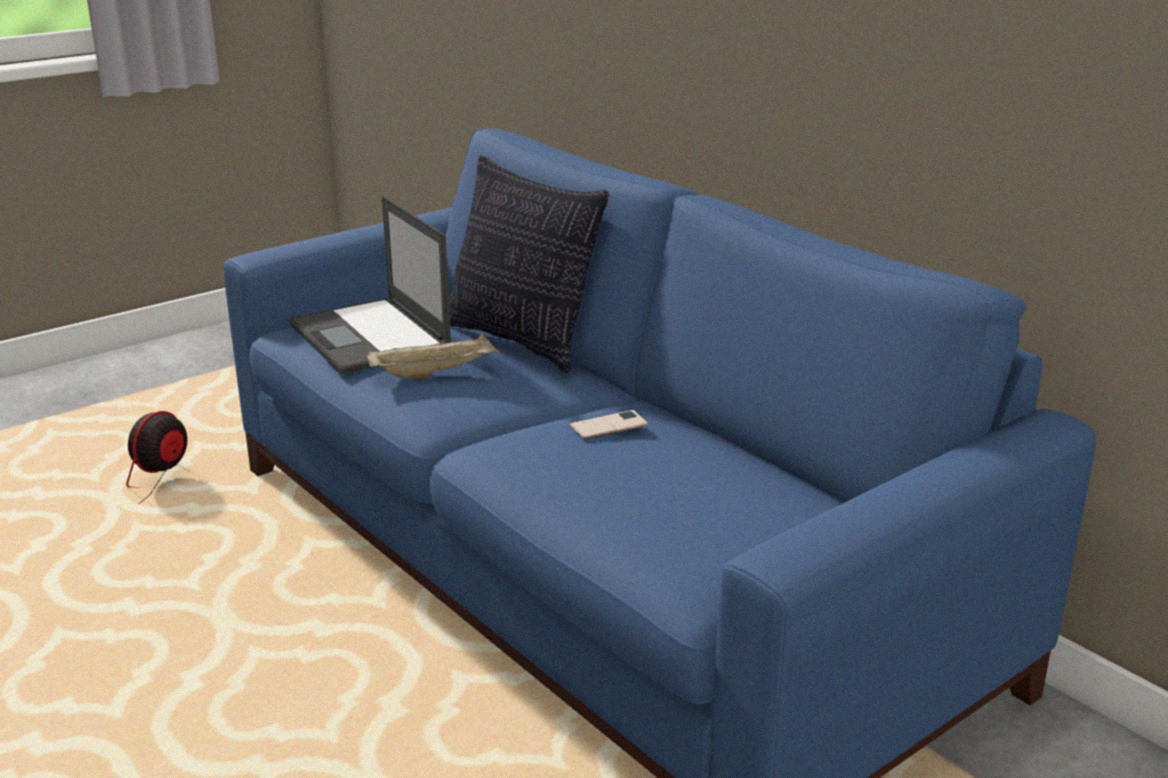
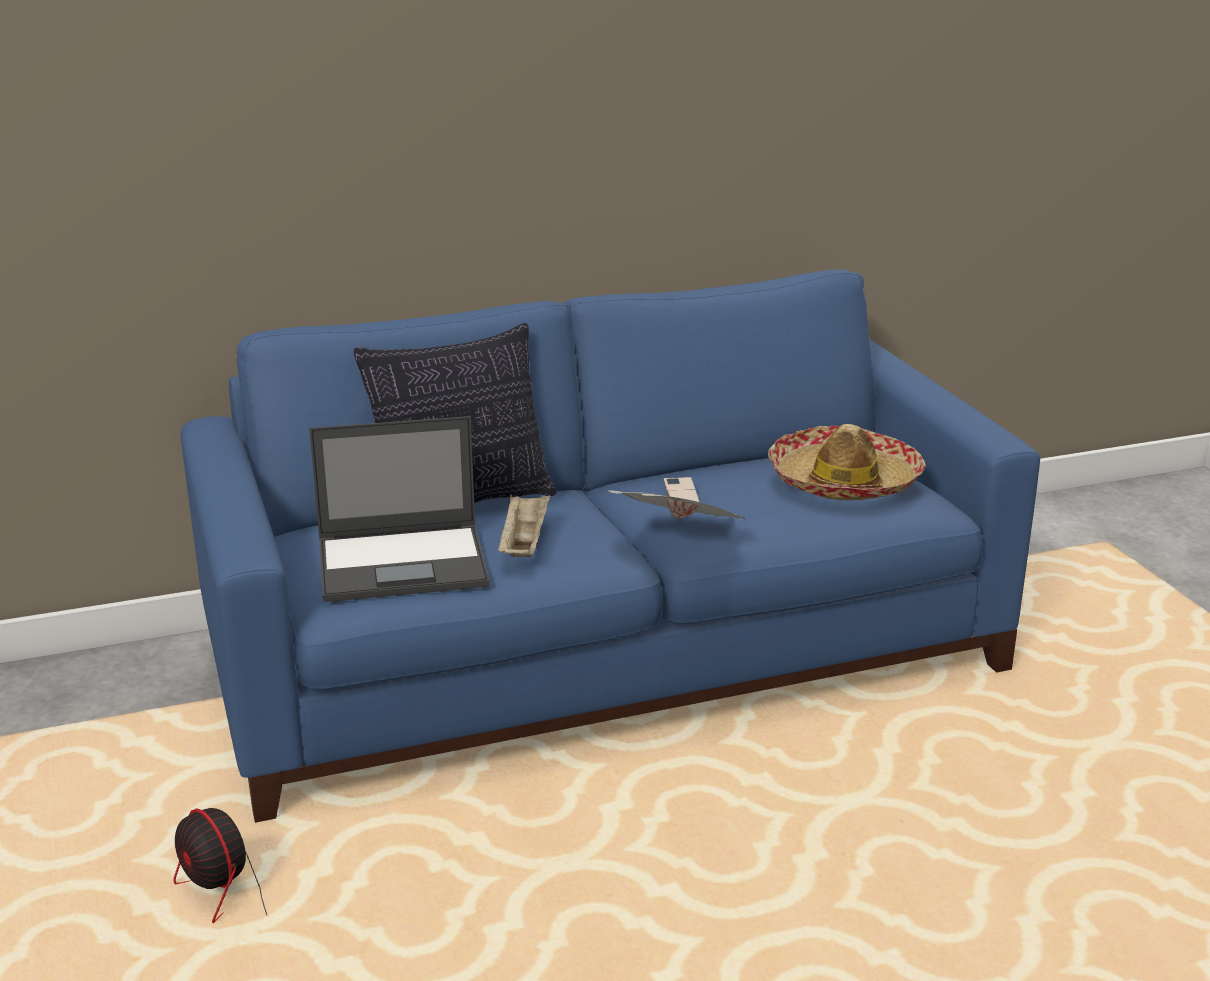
camera: 70 degrees left, 0 degrees up
none -> newspaper [609,490,745,519]
none -> hat [768,424,925,500]

